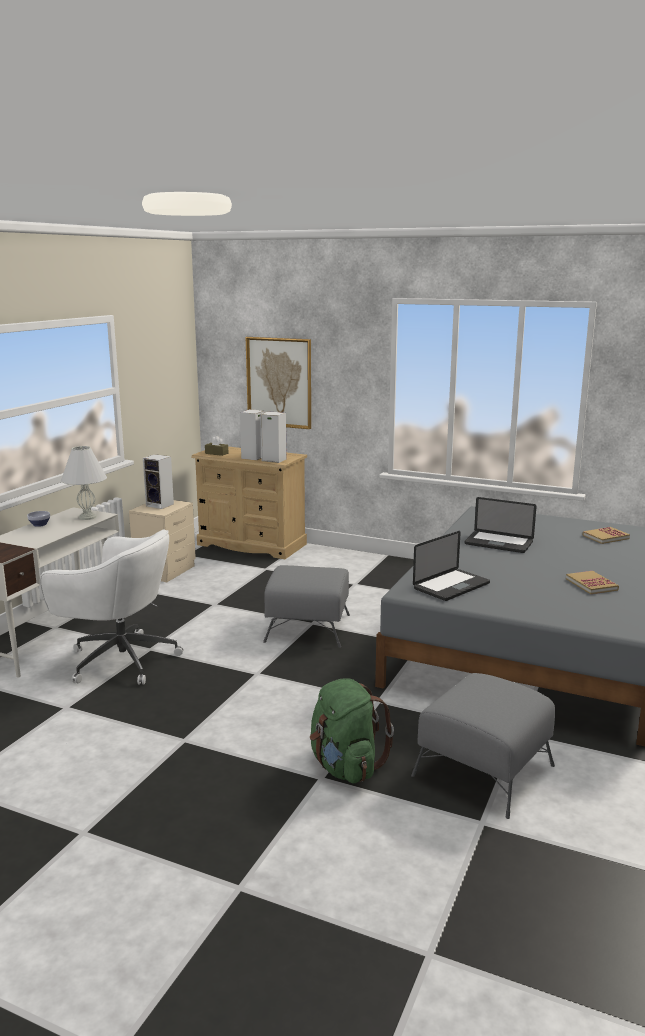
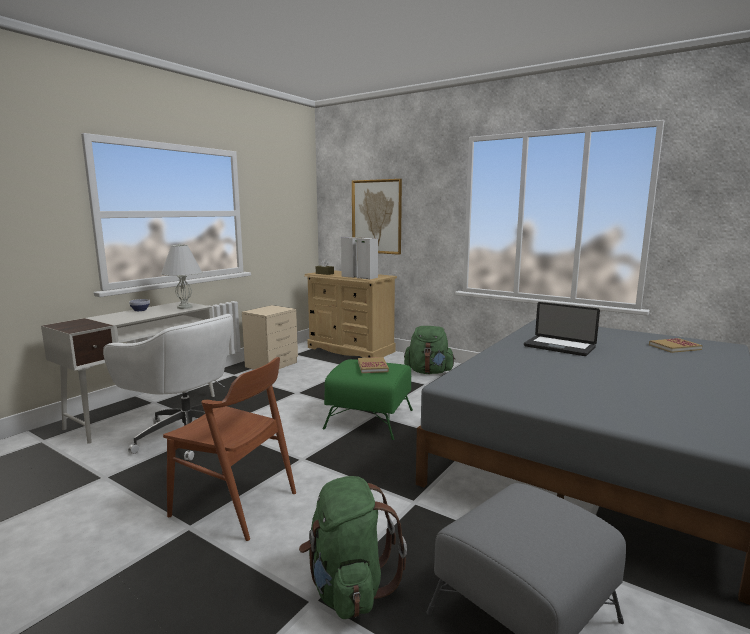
camera: 10 degrees right, 5 degrees down
speaker [143,454,174,509] -> none
grey ottoman [263,565,350,648] -> green ottoman [323,359,413,440]
laptop [413,531,490,601] -> none
book [566,571,619,594] -> book moved to [358,357,389,373]
none -> brown chair [163,357,296,541]
none -> green backpack [404,326,455,374]

